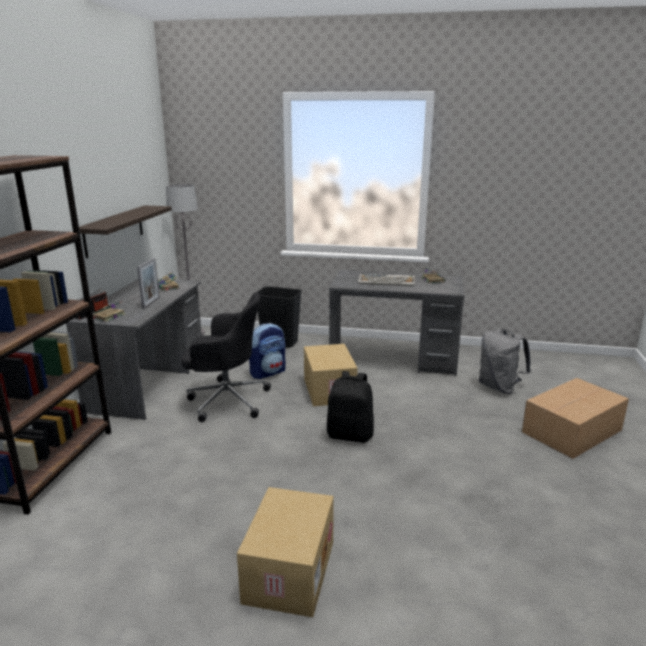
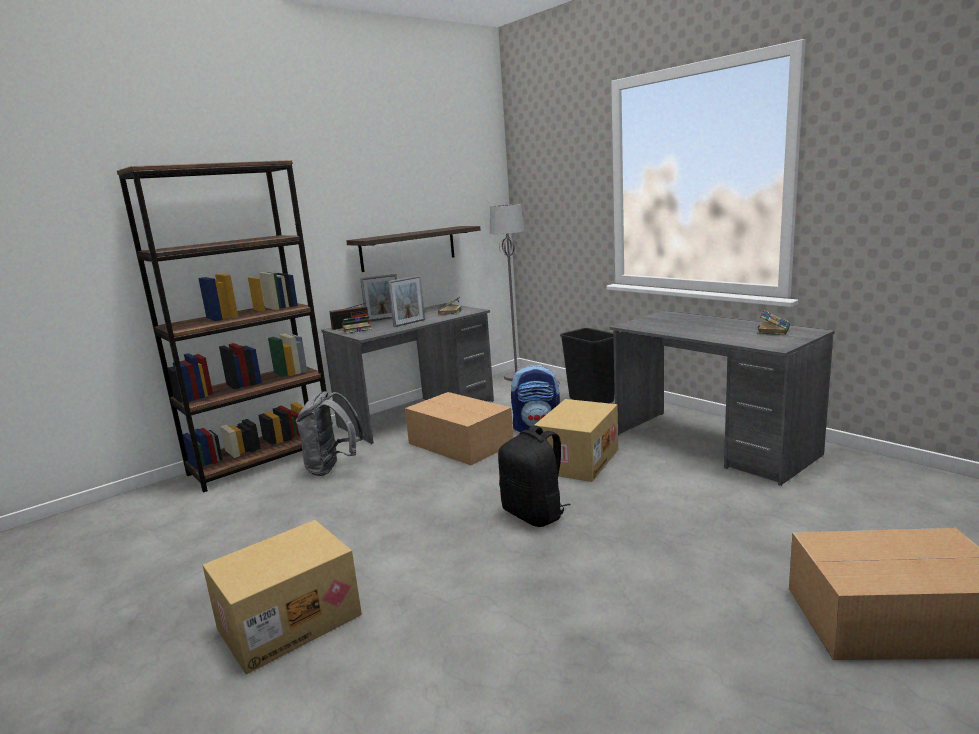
camera: 40 degrees right, 5 degrees down
black office chair [181,292,271,422] -> cardboard box [405,392,513,465]
keyboard [358,274,415,287] -> none
grey backpack [479,329,531,394] -> grey backpack moved to [296,391,365,476]
none -> picture frame [360,274,397,321]

